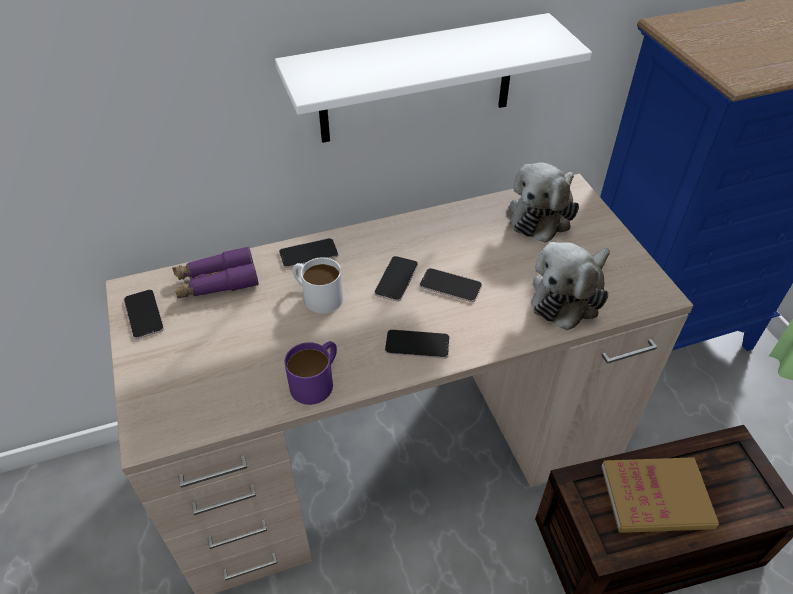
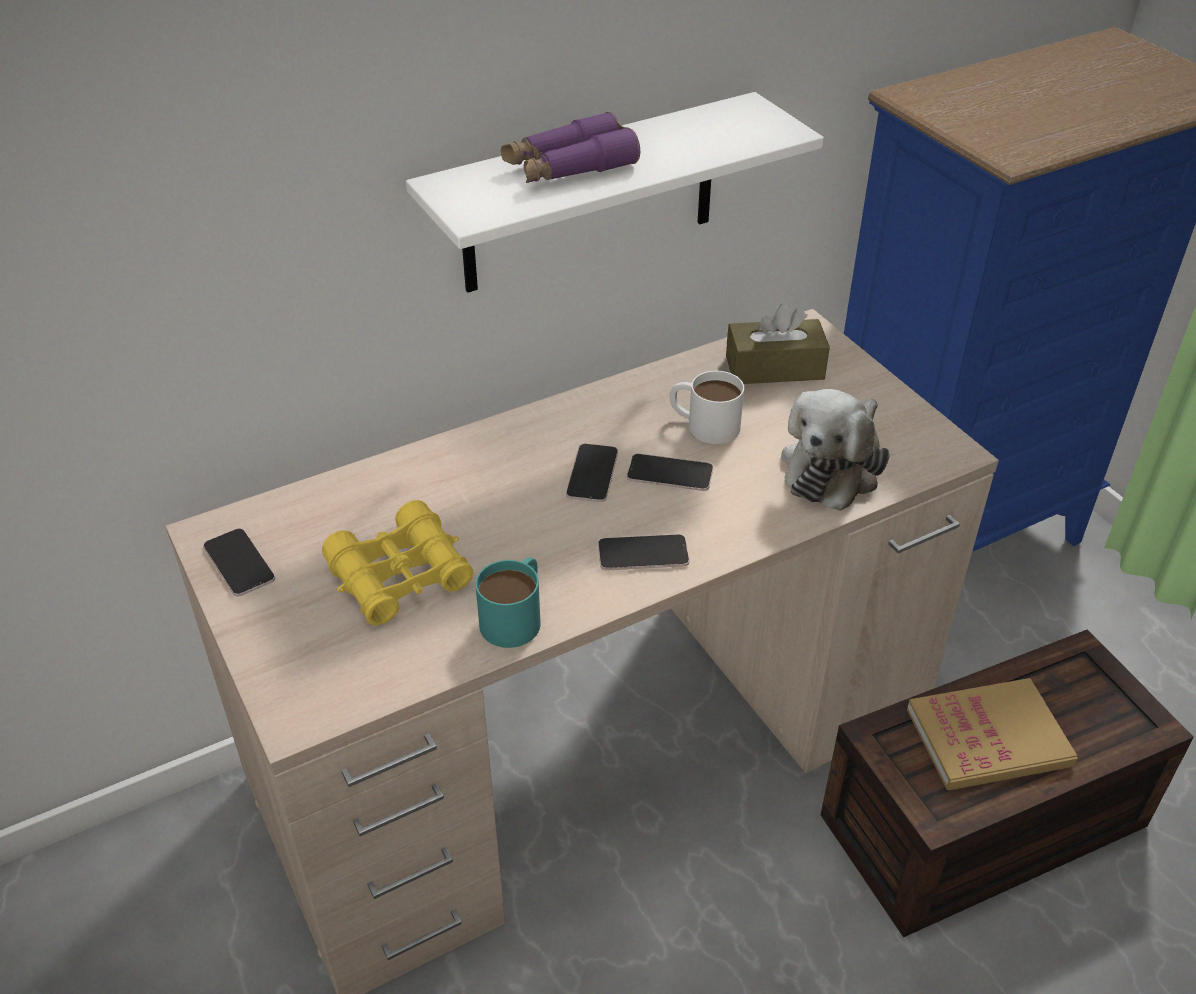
camera: 10 degrees left, 5 degrees down
purple binoculars [172,246,259,298] -> purple binoculars moved to [501,112,640,183]
phone [279,238,338,268] -> none
purple mug [285,341,337,405] -> turquoise mug [475,557,541,648]
white mug [292,257,343,313] -> white mug moved to [670,371,744,444]
plush toy [509,162,579,243] -> brown tissue box [726,303,830,384]
none -> yellow binoculars [322,500,474,626]

